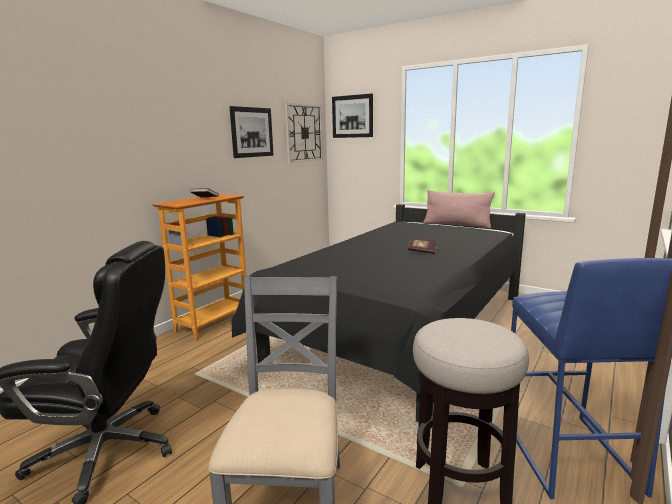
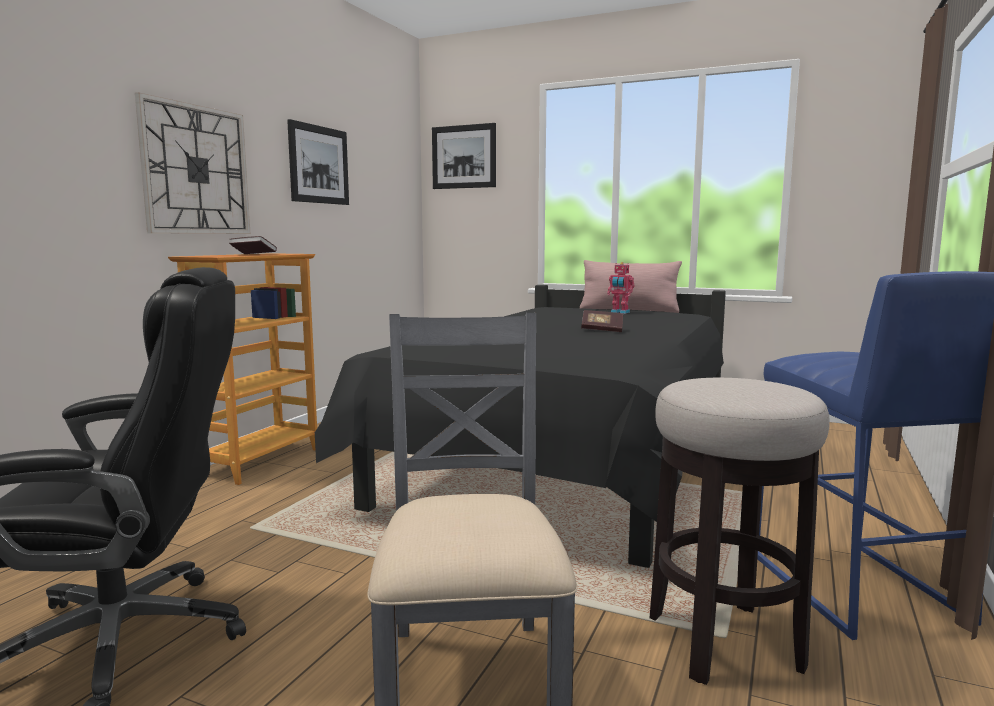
camera: 10 degrees left, 5 degrees down
wall clock [285,103,323,163] -> wall clock moved to [135,92,251,234]
none -> toy robot [607,262,634,314]

